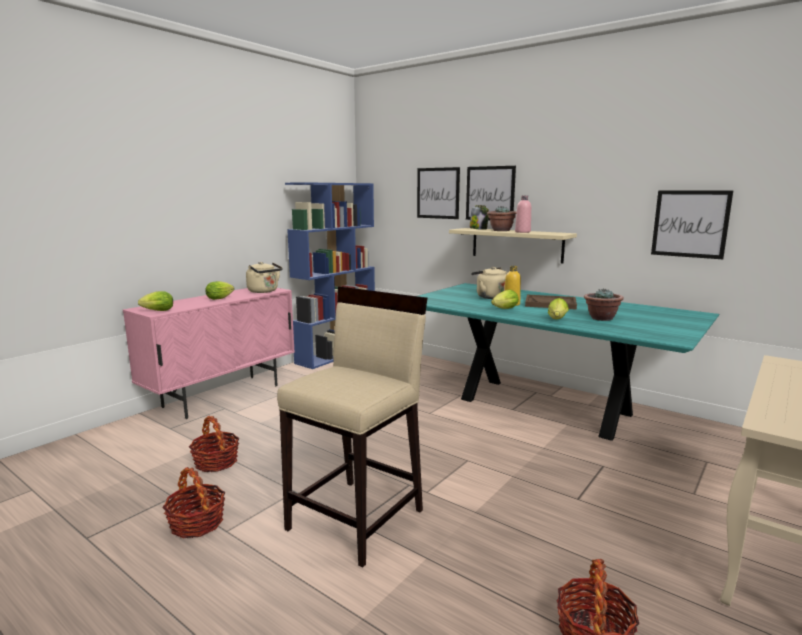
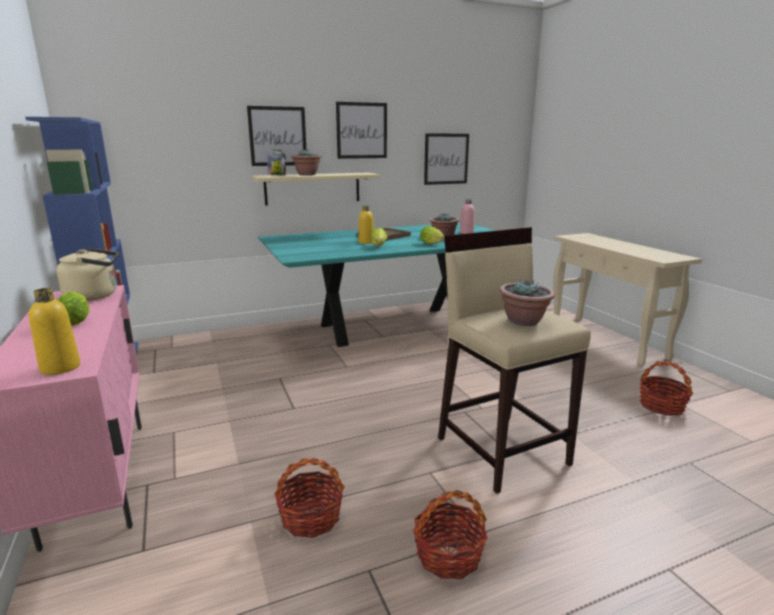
camera: 60 degrees left, 5 degrees up
lettuce [138,291,173,311] -> yellow bottle [29,288,80,375]
picture [417,167,460,219] -> picture moved to [336,102,387,159]
beige kettle [471,267,507,299] -> none
pink bottle [515,195,531,233] -> pink bottle moved to [460,199,475,234]
none -> potted plant [499,279,555,326]

